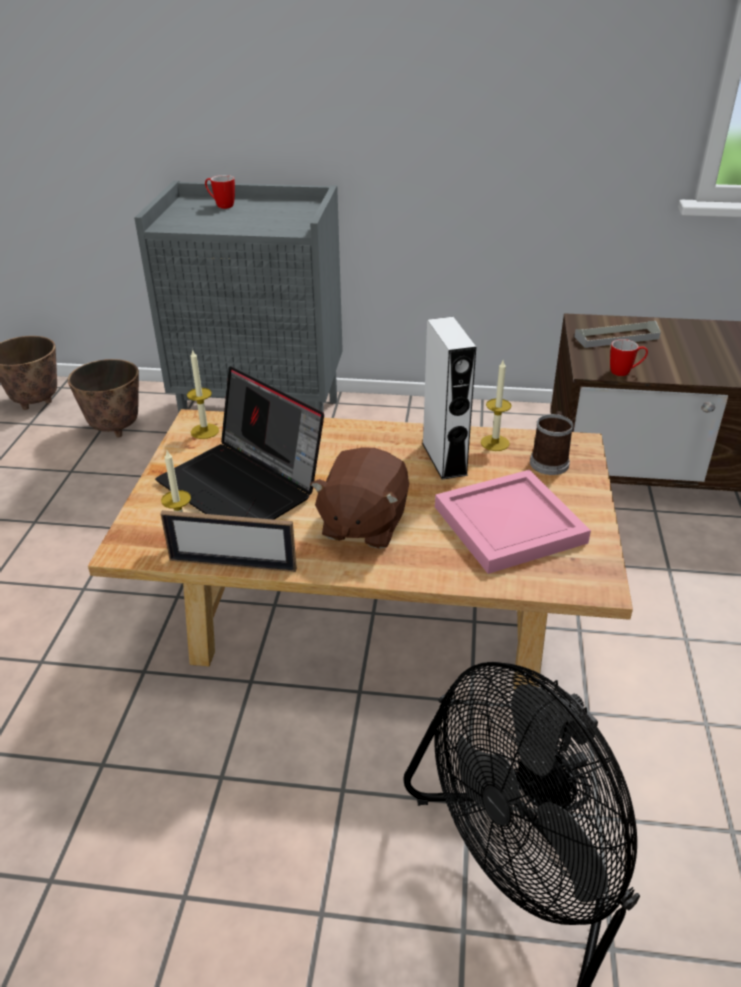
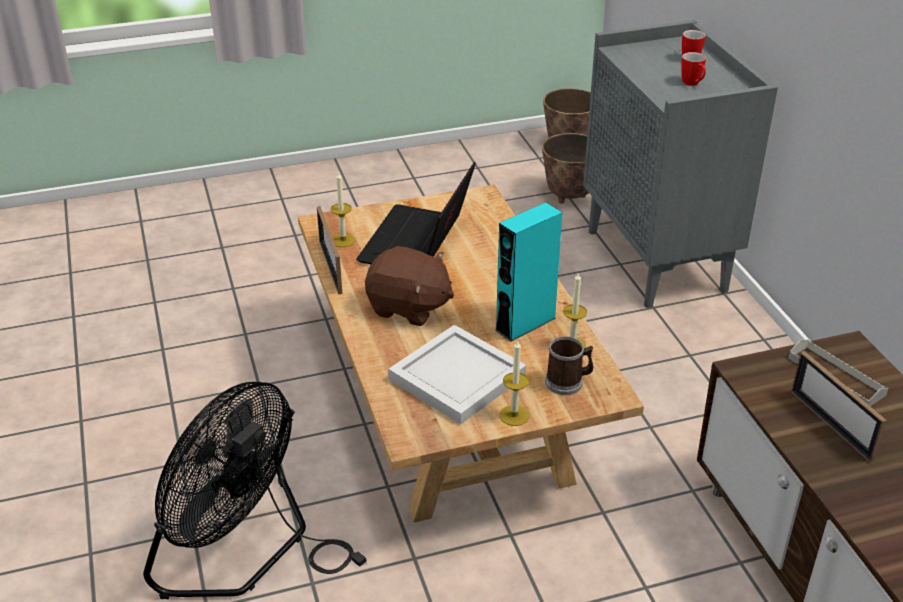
camera: 65 degrees right, 0 degrees up
candle [187,349,219,439] -> candle moved to [499,340,529,426]
brown plush toy [310,447,409,549] -> brown plush toy turned 150 degrees counterclockwise [365,246,454,326]
white speaker [422,317,476,480] -> turquoise speaker [495,202,562,342]
pink tray [435,470,591,574] -> white tray [388,325,526,424]
mug [610,339,648,376] -> mug moved to [681,52,706,86]
none -> picture frame [791,351,887,462]

